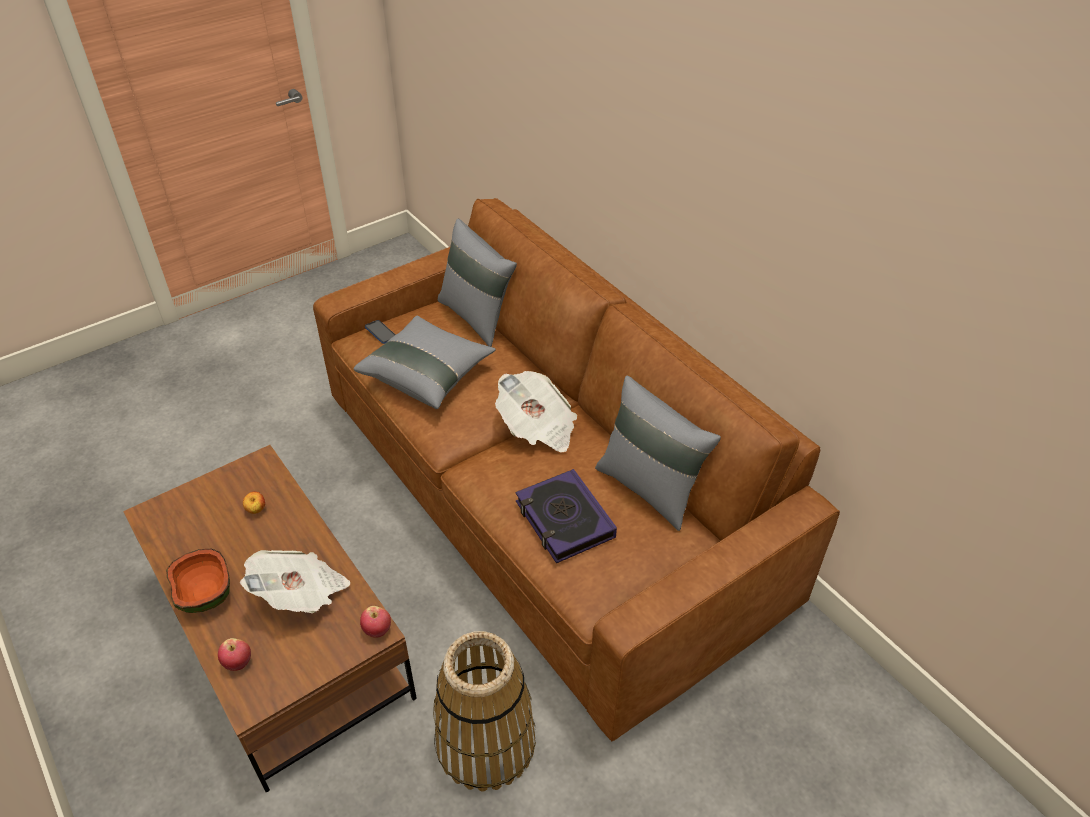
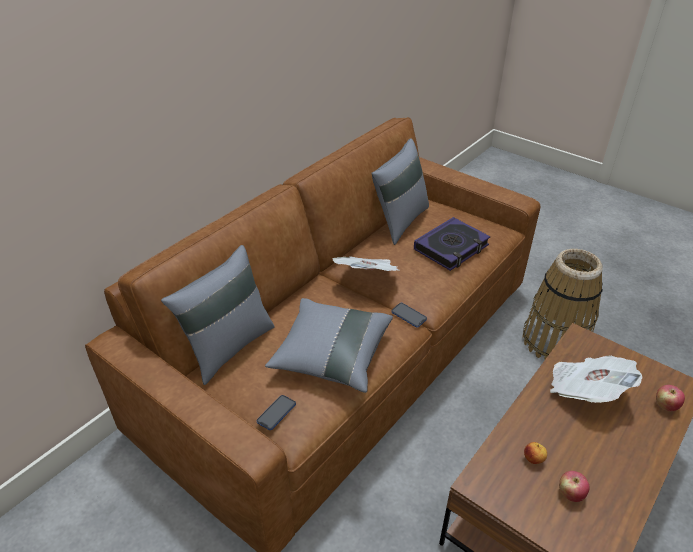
camera: 105 degrees left, 5 degrees down
bowl [166,548,230,613] -> none
apple [360,606,391,638] -> apple moved to [559,471,590,502]
none -> phone [391,303,427,328]

